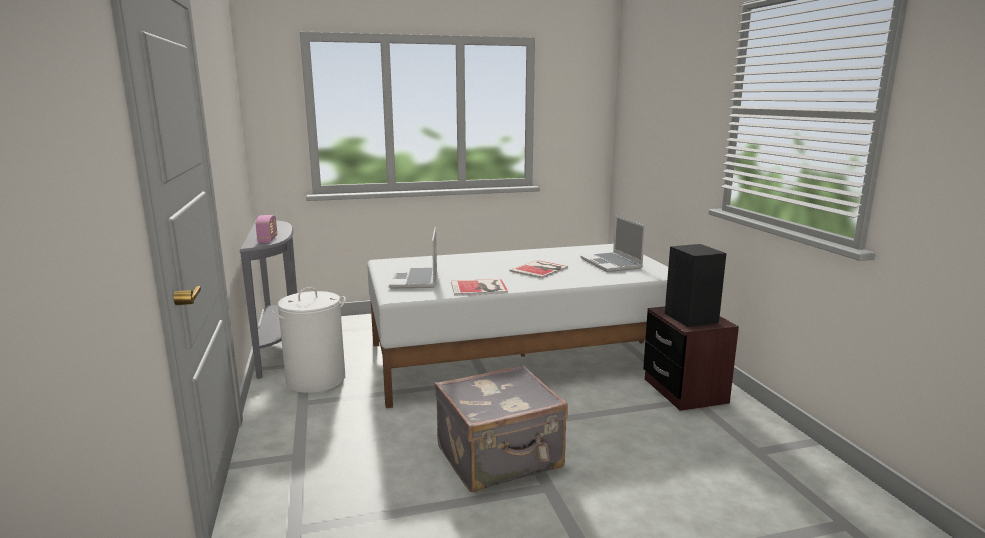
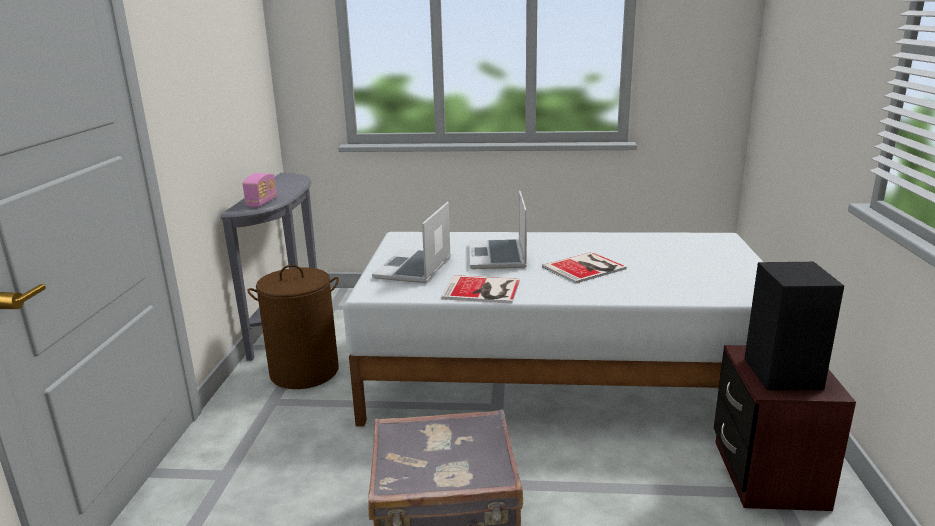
camera: 20 degrees right, 5 degrees up
white laundry basket [271,287,346,393] -> brown laundry basket [247,265,339,389]
laptop [581,216,645,272] -> laptop moved to [469,190,527,269]

